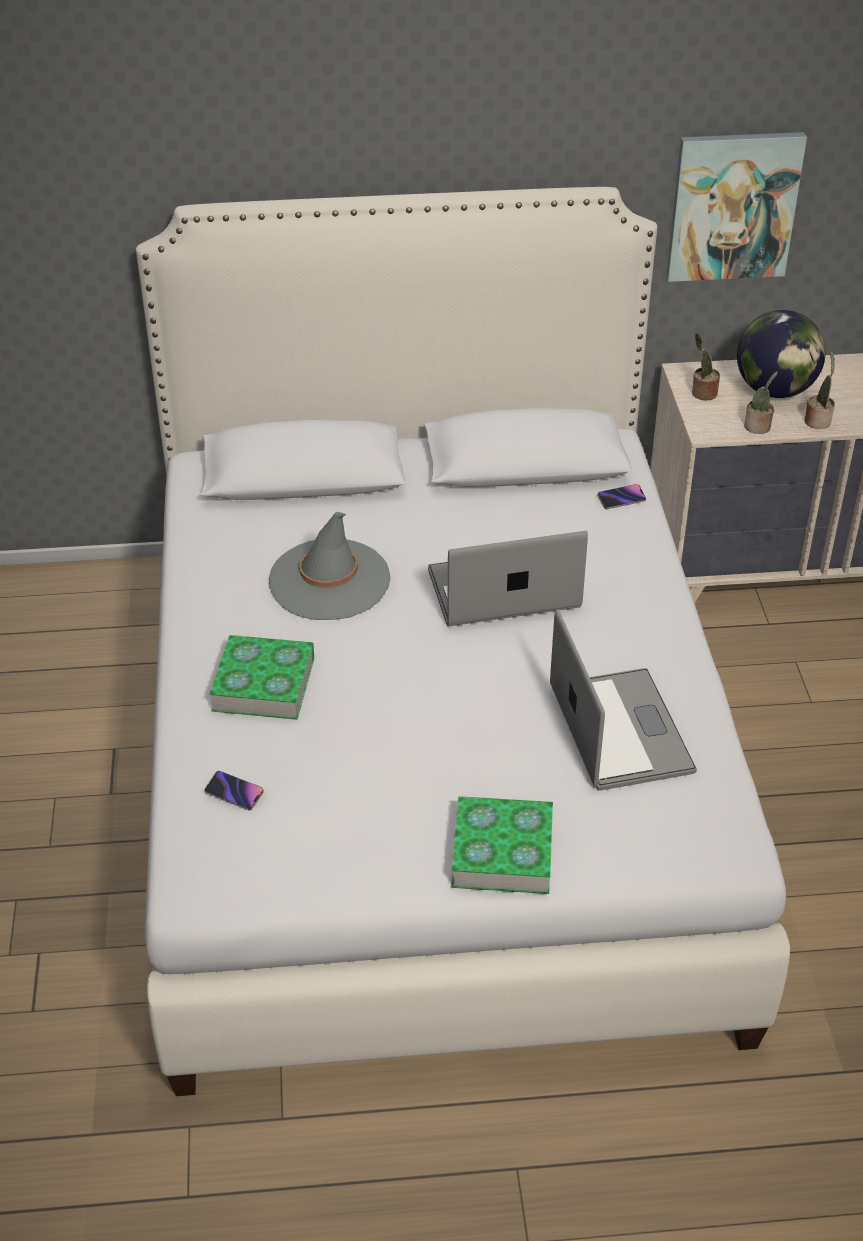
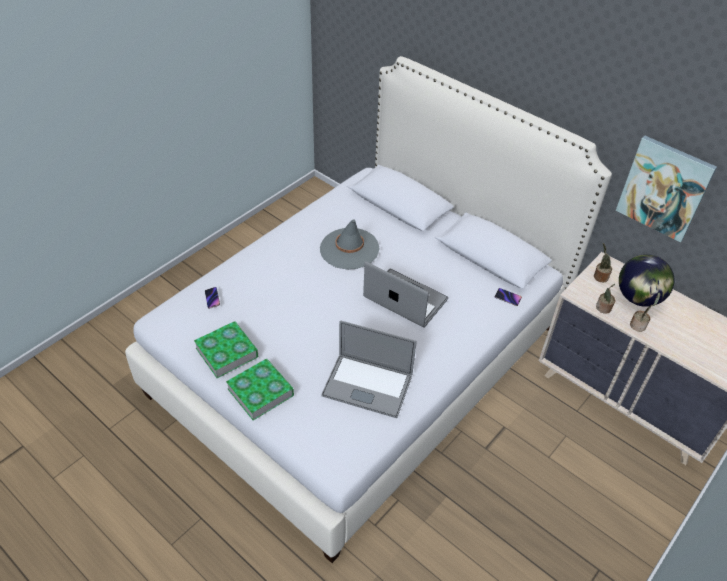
camera: 45 degrees right, 5 degrees up
book [209,635,314,720] -> book moved to [194,321,258,378]
laptop [550,610,697,791] -> laptop turned 75 degrees clockwise [322,320,417,418]

